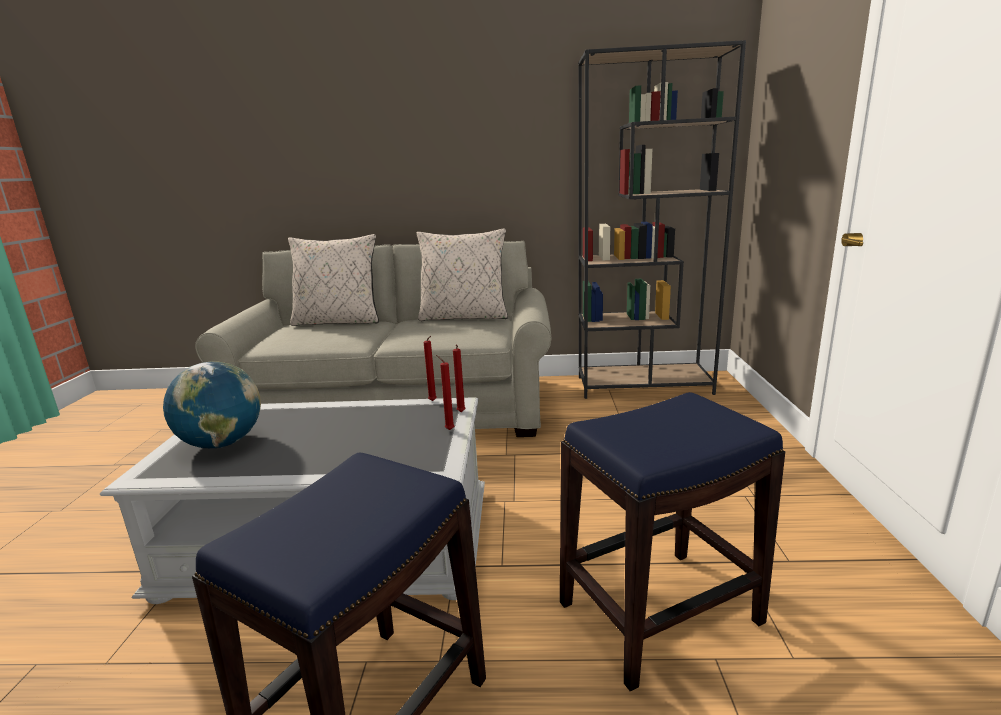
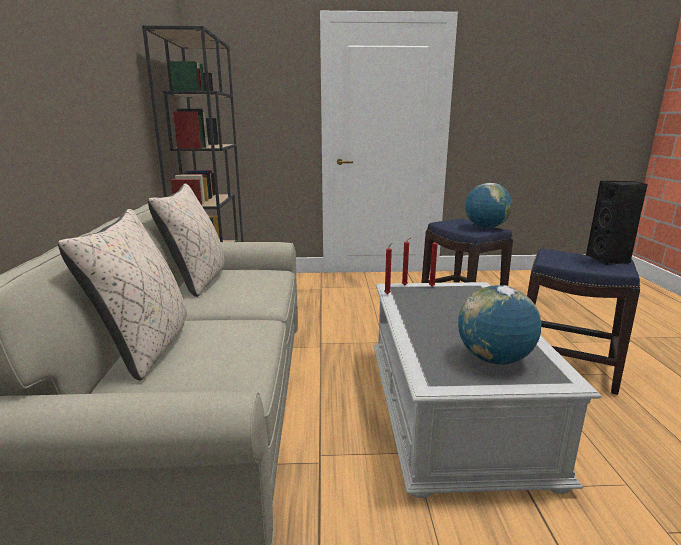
camera: 95 degrees left, 0 degrees up
none -> globe [465,183,512,228]
none -> black speaker [586,181,648,265]

